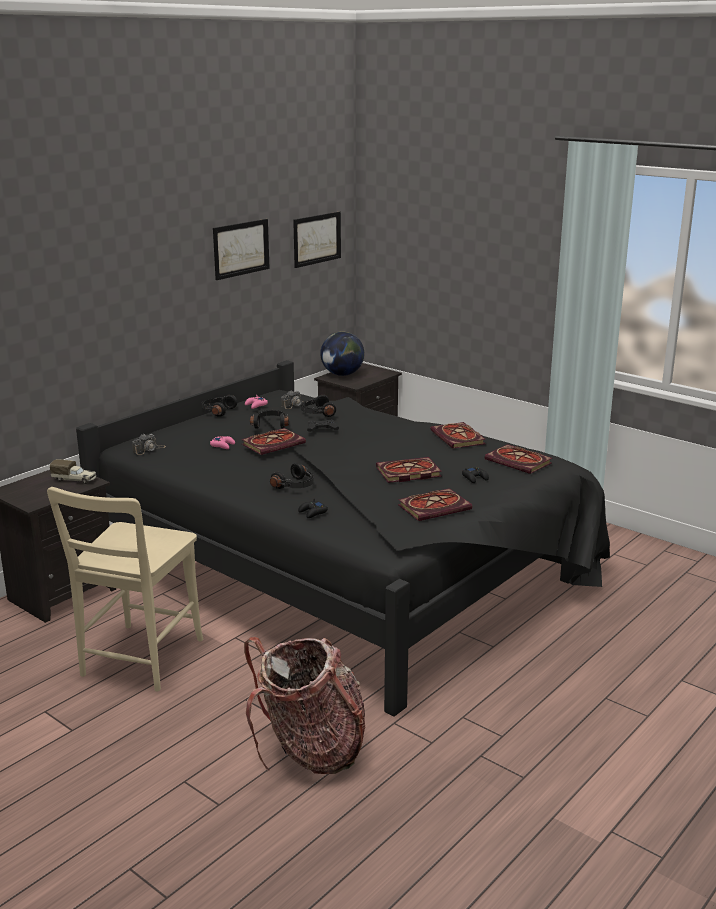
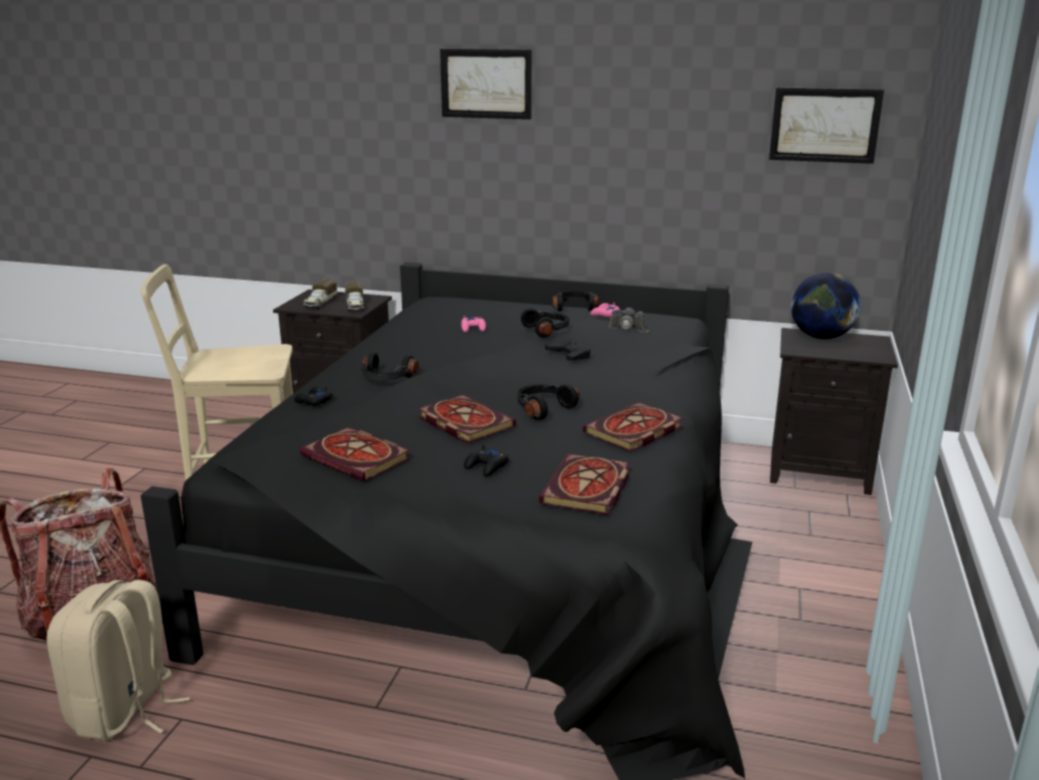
camera: 65 degrees right, 0 degrees up
camera [132,434,166,455] -> none
picture [213,219,270,280] -> picture moved to [440,49,532,119]
book [241,428,306,455] -> none
black headphones [301,395,336,417] -> black headphones moved to [518,384,580,420]
none -> beige backpack [47,580,190,741]
none -> toy truck [303,279,337,308]

